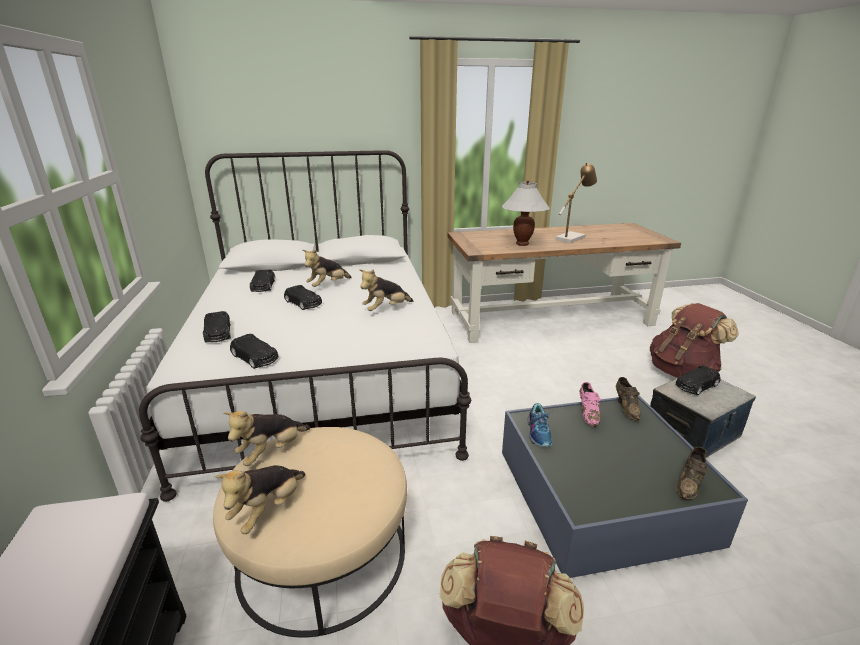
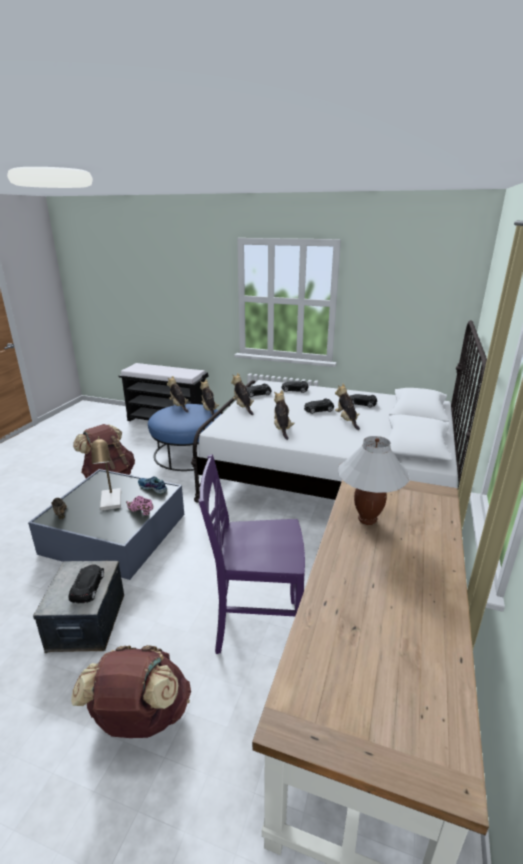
camera: 120 degrees right, 0 degrees up
beige ottoman [213,427,407,638] -> blue ottoman [148,404,221,471]
table lamp [555,162,597,243] -> table lamp moved to [91,436,121,511]
brown shoe [616,377,641,421] -> none
none -> purple chair [198,455,305,654]
none -> plush toy [231,373,254,415]

